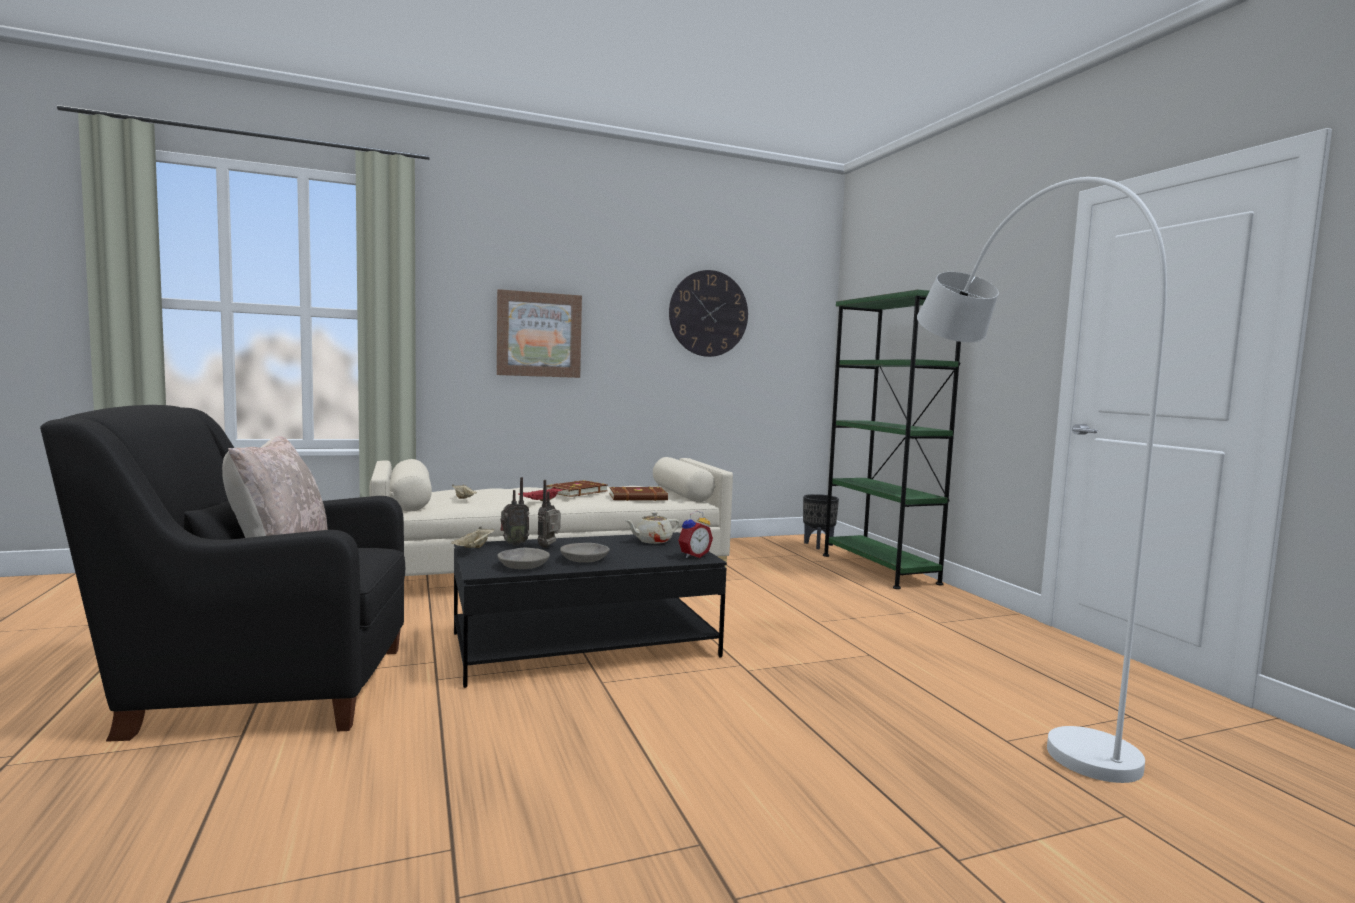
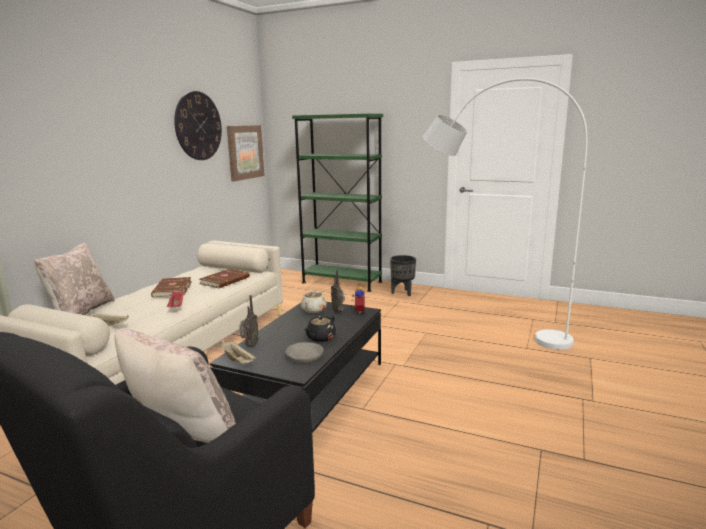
camera: 45 degrees left, 10 degrees up
picture [497,289,582,378] -> picture moved to [227,125,265,181]
radio [538,480,561,548] -> radio moved to [331,270,345,313]
grey bowl [560,543,610,563] -> black teapot [304,315,336,342]
black planter [803,494,839,550] -> black planter moved to [390,255,416,296]
none -> beige pillow [34,243,115,315]

